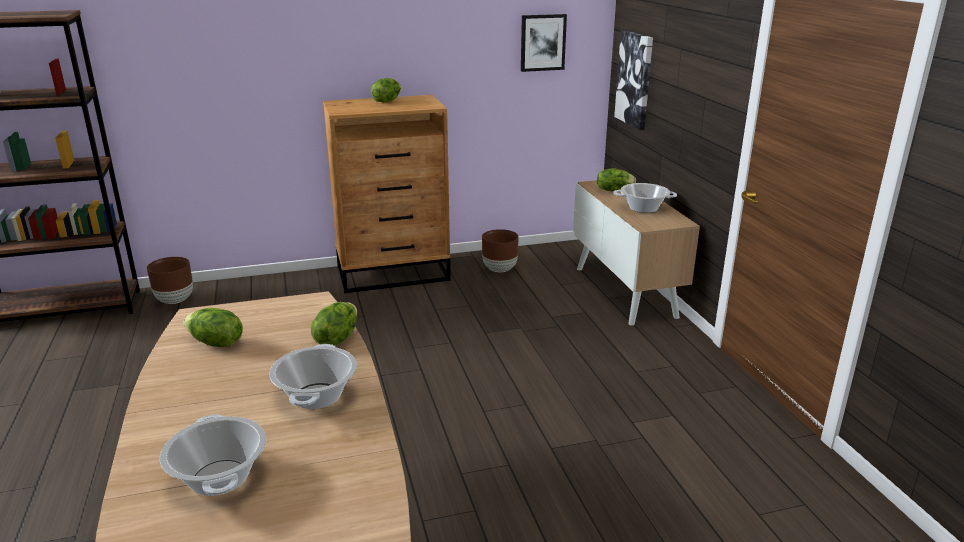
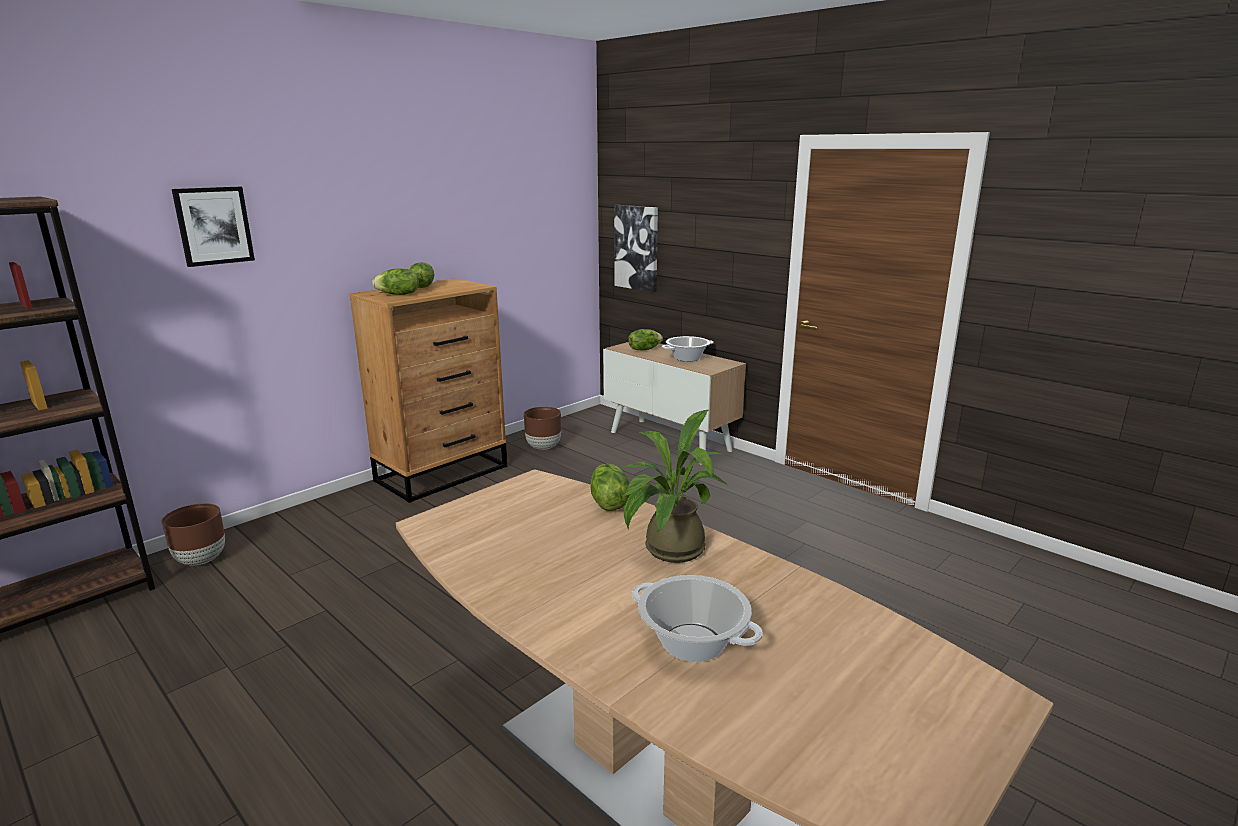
camera: 30 degrees left, 5 degrees down
lettuce [184,308,243,347] -> lettuce moved to [372,269,419,295]
cooking pot [269,344,357,409] -> potted plant [623,410,727,563]
picture [521,14,567,72] -> picture moved to [172,187,255,267]

